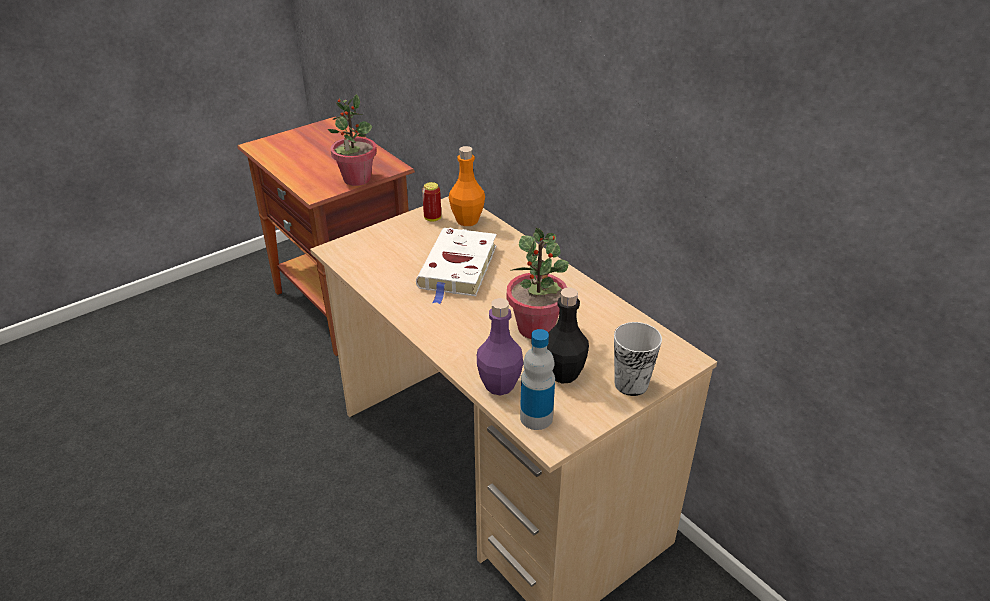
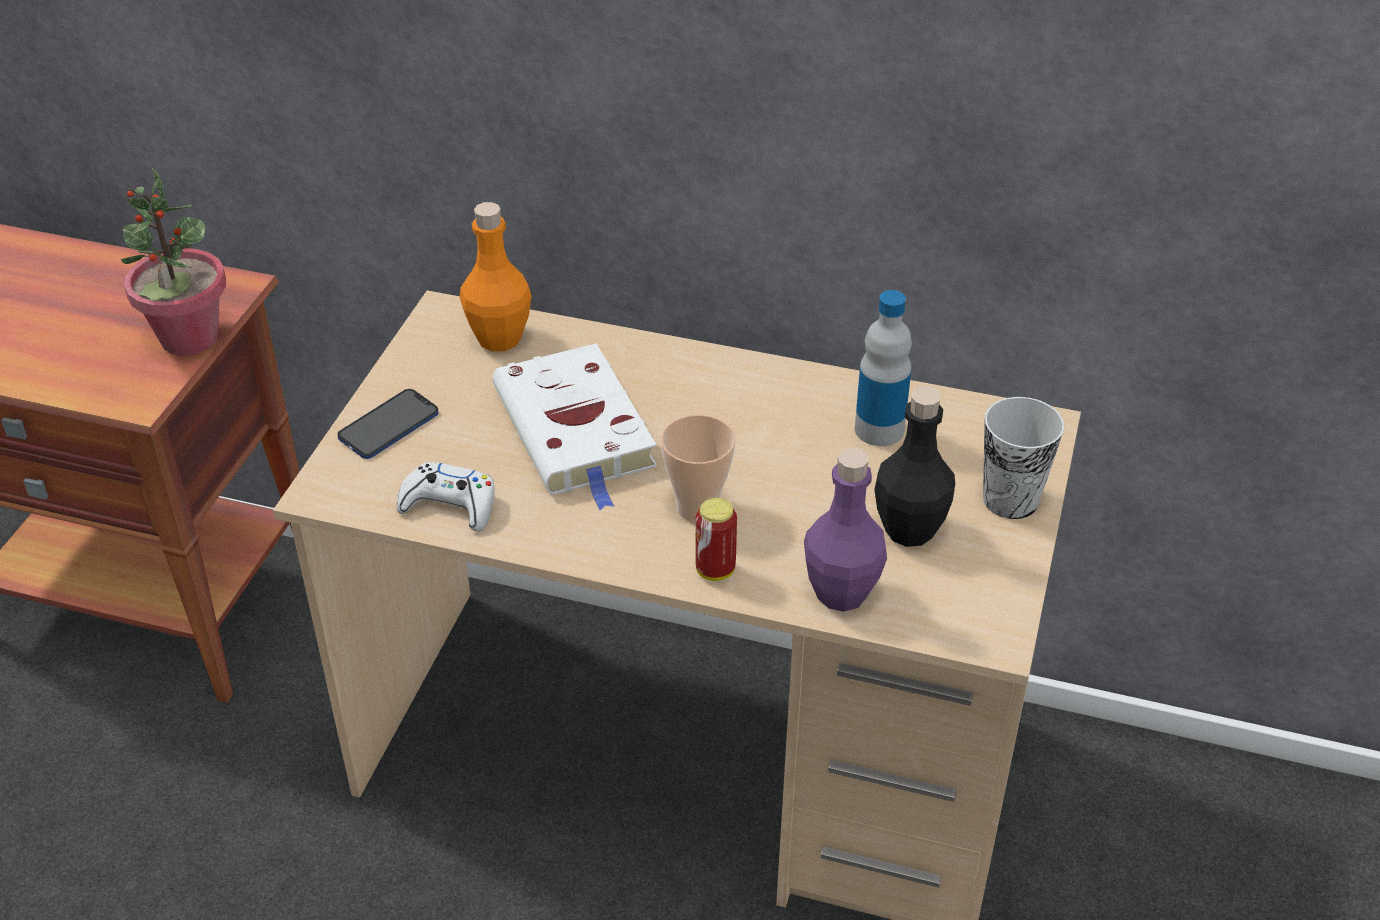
camera: 35 degrees left, 5 degrees up
can [422,182,441,222] -> can moved to [695,498,737,581]
potted plant [507,228,569,339] -> none
bottle [520,329,555,430] -> bottle moved to [855,290,912,446]
none -> phone [338,389,439,459]
none -> white game controller [396,462,495,531]
none -> cup [661,415,736,522]

